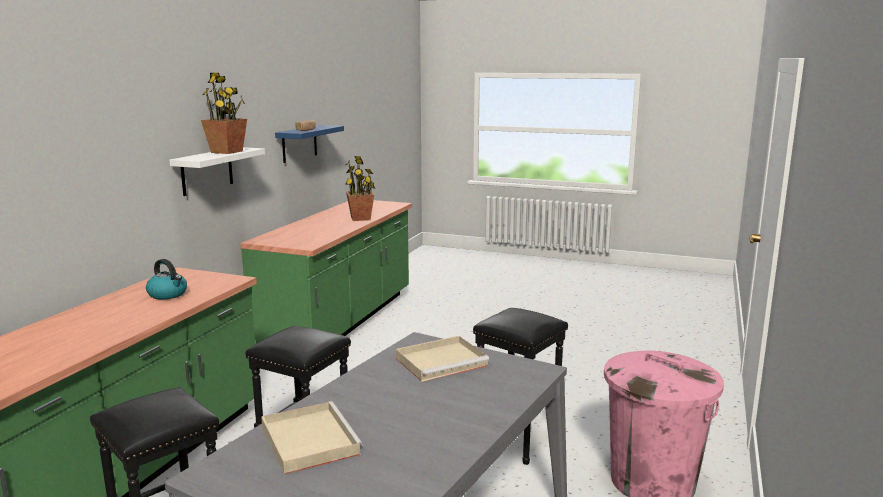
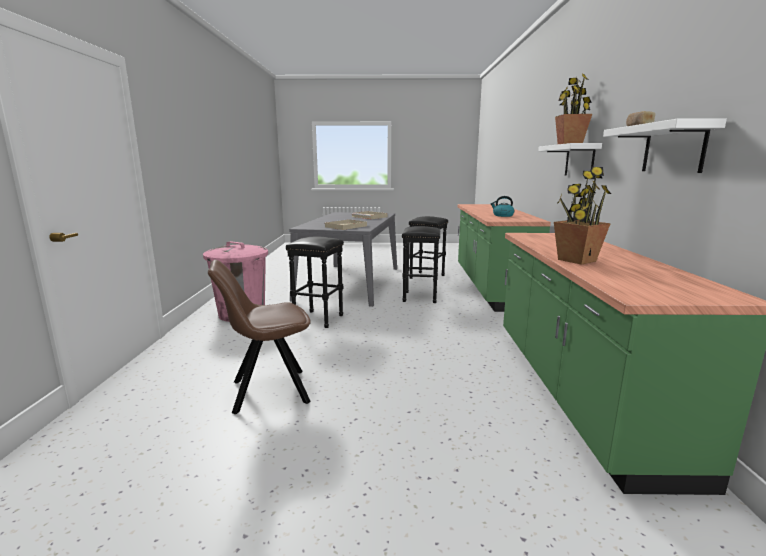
camera: 160 degrees right, 0 degrees up
blue shelf [275,125,344,163] -> white shelf [603,119,727,173]
none -> brown chair [208,260,311,414]

